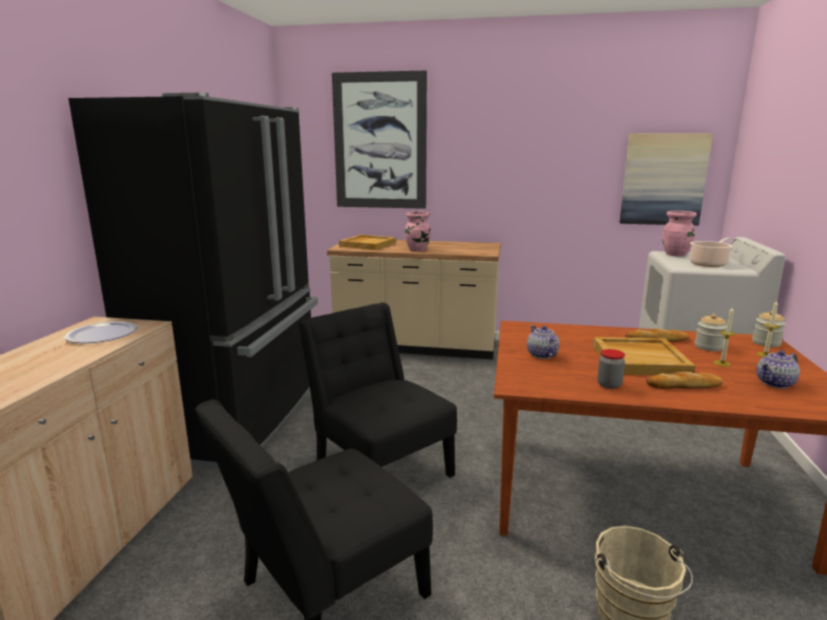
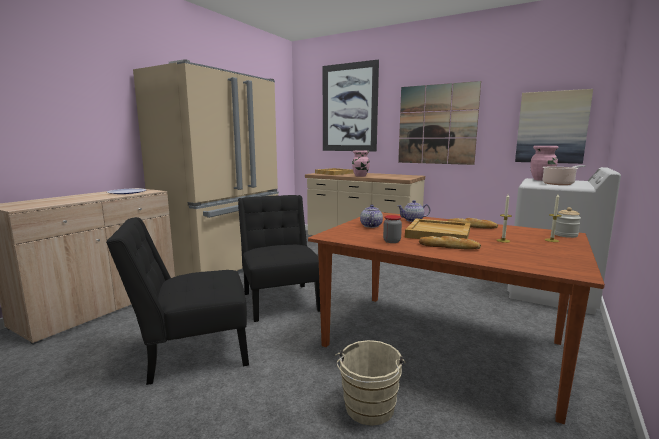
camera: 20 degrees right, 5 degrees down
black fridge [68,93,318,469] -> beige fridge [133,59,279,277]
jar [695,314,727,351] -> none
teapot [756,350,800,389] -> teapot moved to [397,200,430,222]
none -> picture [398,81,481,165]

